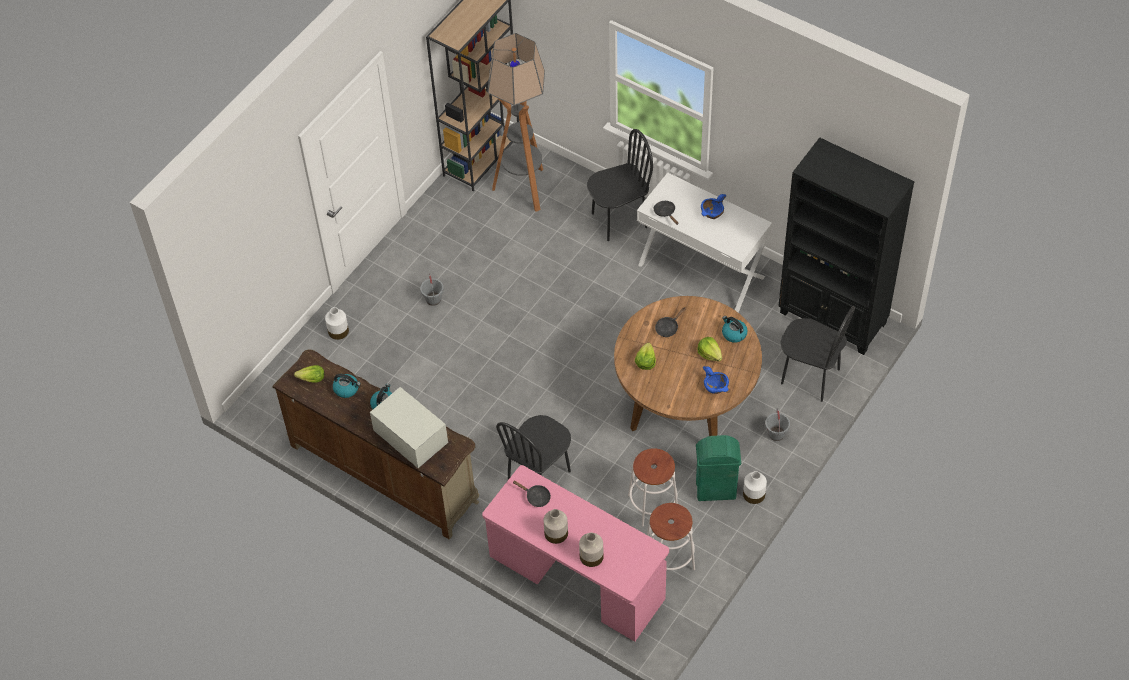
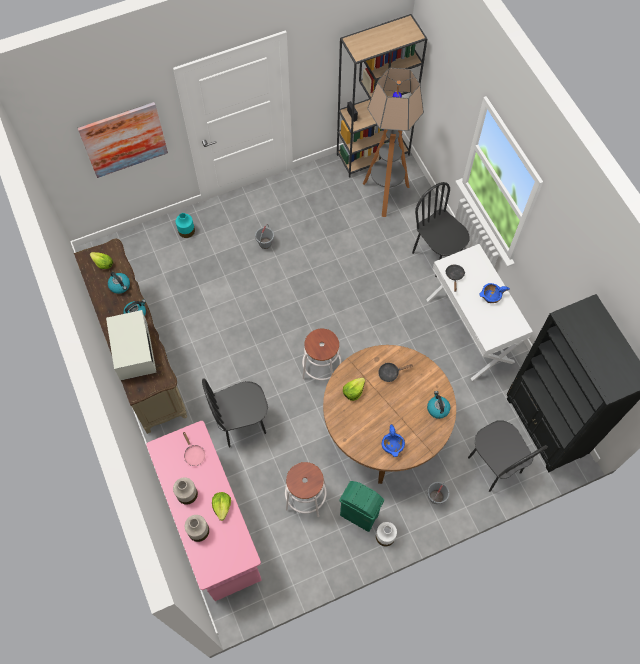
camera: 30 degrees right, 10 degrees up
white vase [325,307,349,340] -> turquoise vase [176,213,195,238]
black frying pan [513,481,551,507] -> pink frying pan [183,432,205,466]
black chair [587,129,653,241] -> black chair turned 135 degrees counterclockwise [412,182,470,277]
white stool [647,503,695,570] -> white stool moved to [302,329,341,380]
lettuce [697,337,722,362] -> lettuce moved to [212,492,231,521]
none -> picture [78,102,168,178]

